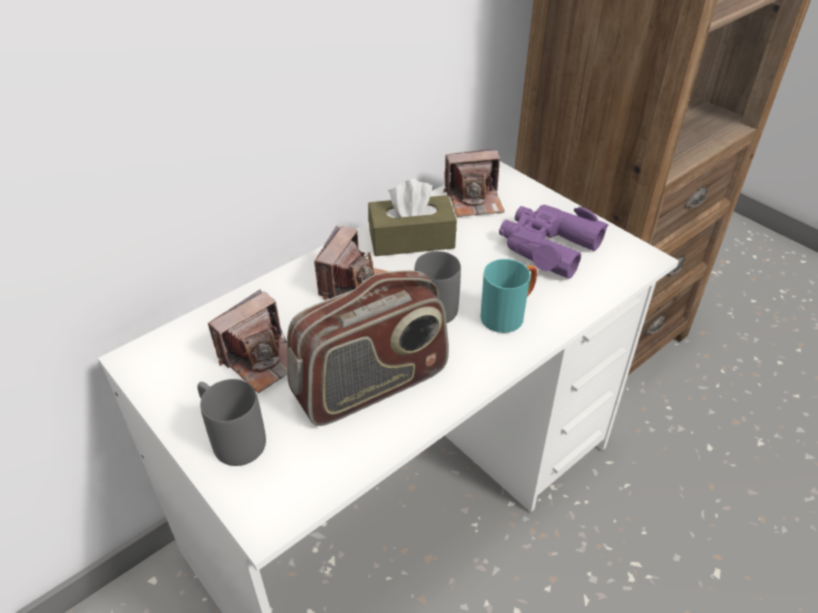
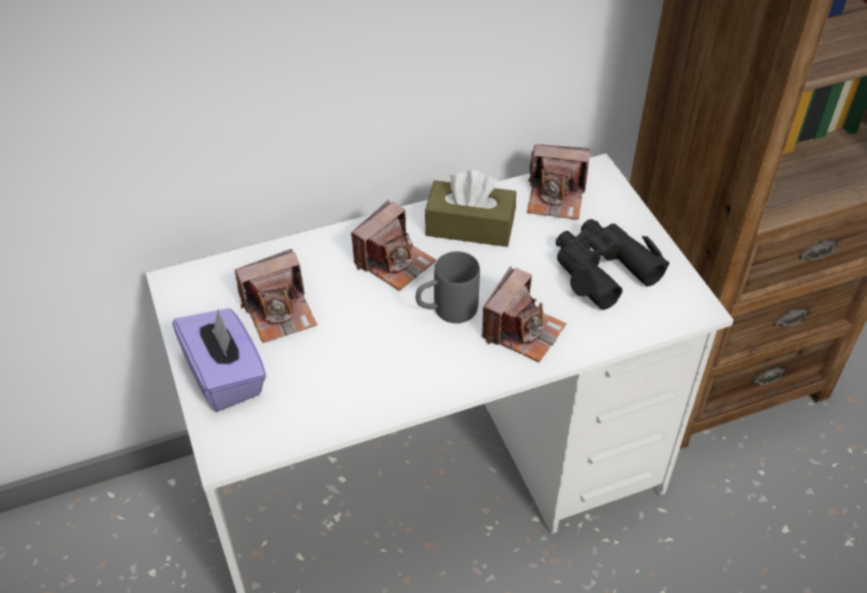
camera: 20 degrees right, 5 degrees up
grey mug [197,379,266,466] -> purple tissue box [172,308,267,412]
radio [287,270,449,426] -> none
turquoise mug [480,259,537,333] -> camera [482,266,567,362]
purple binoculars [499,205,608,279] -> black binoculars [556,219,670,310]

